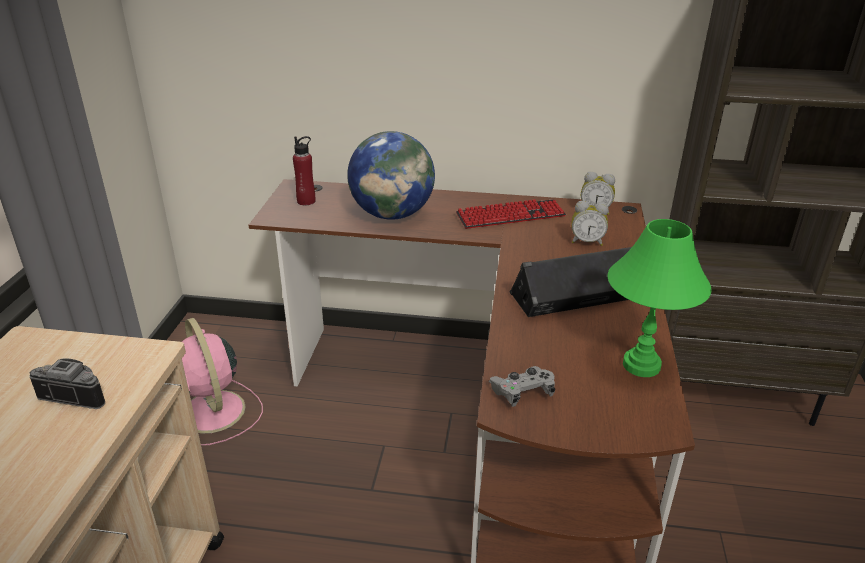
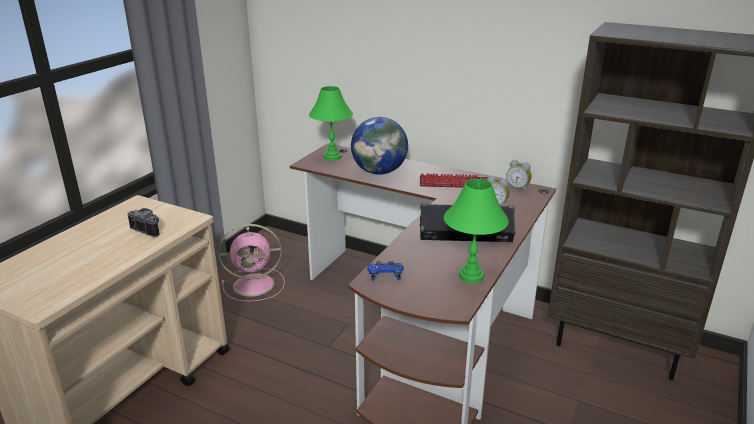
camera: 20 degrees right, 5 degrees down
pink fan [182,318,263,446] -> pink fan turned 90 degrees counterclockwise [218,224,285,302]
red bottle [293,136,316,205] -> green table lamp [309,86,353,161]
grey game controller [489,366,555,407] -> blue game controller [367,261,404,280]

